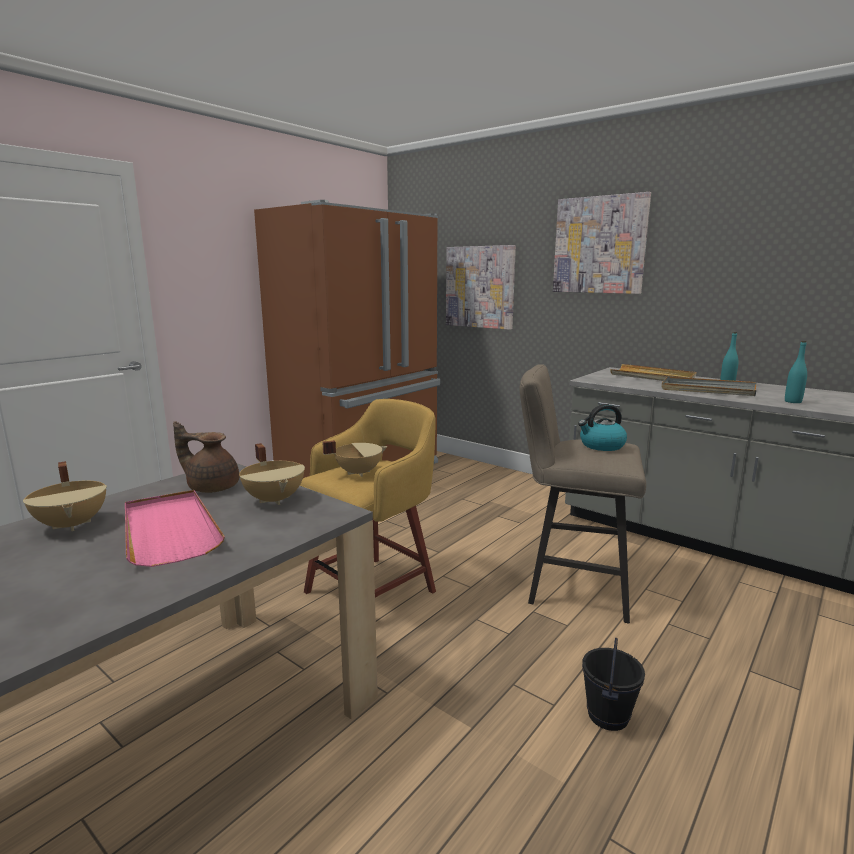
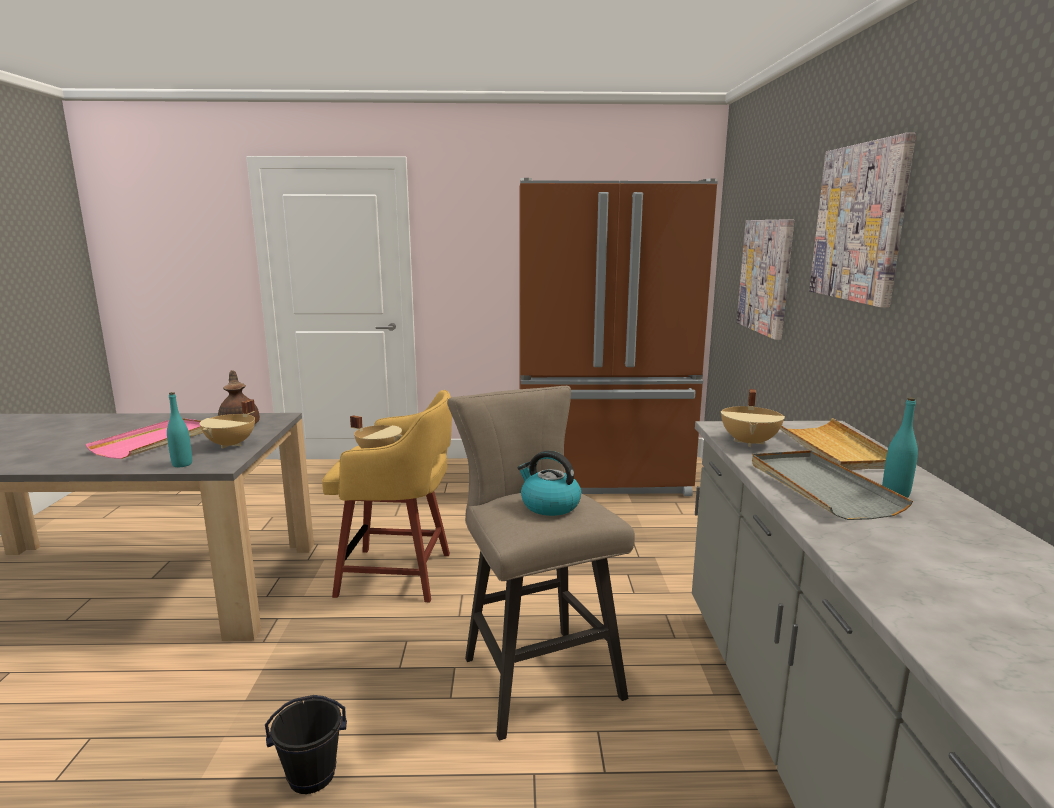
camera: 50 degrees right, 0 degrees up
beige cooking pot [23,461,107,531] -> beige cooking pot moved to [721,389,785,447]
turquoise bottle [785,341,807,403] -> turquoise bottle moved to [167,392,192,467]

